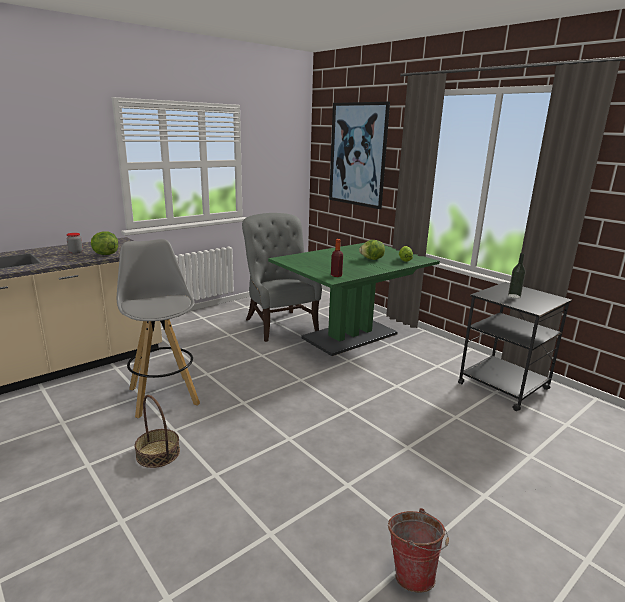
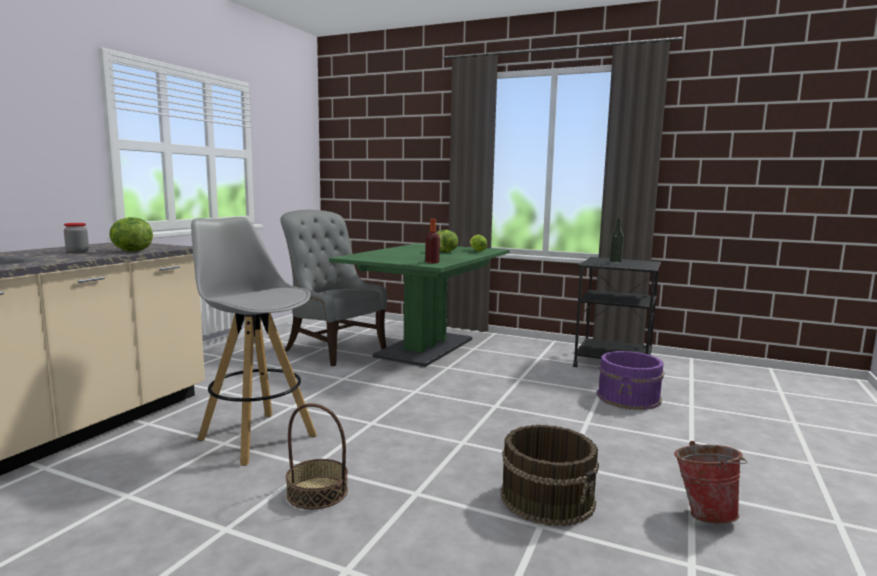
camera: 25 degrees left, 10 degrees down
picture [329,102,390,209] -> none
none -> brown bucket [501,424,599,526]
none -> purple bucket [597,351,664,410]

